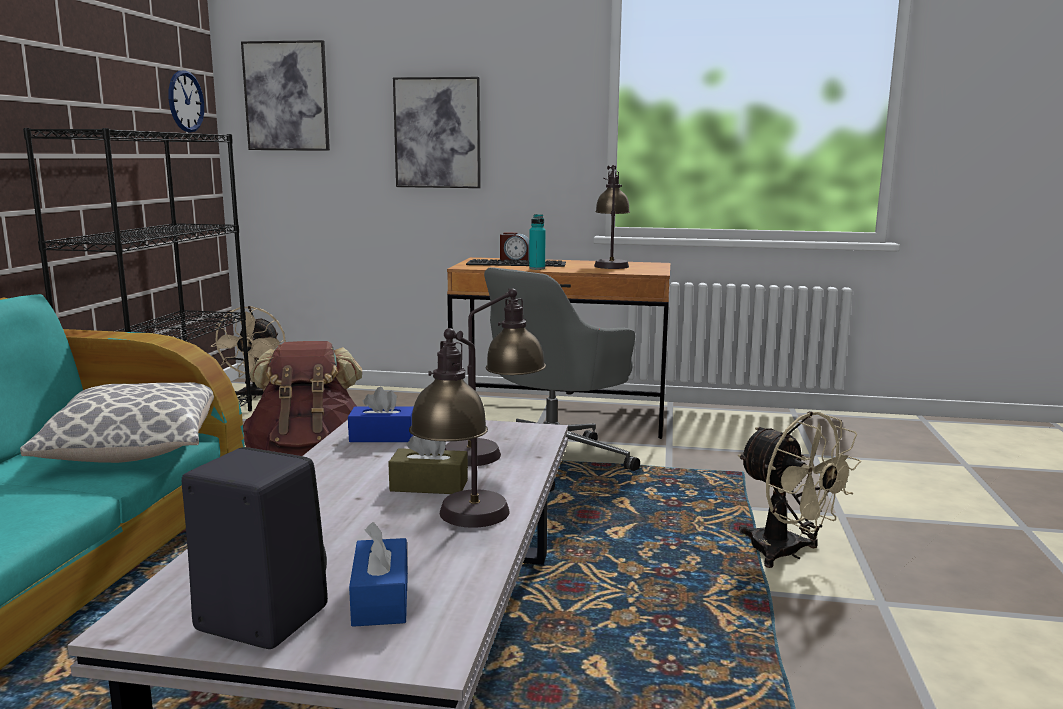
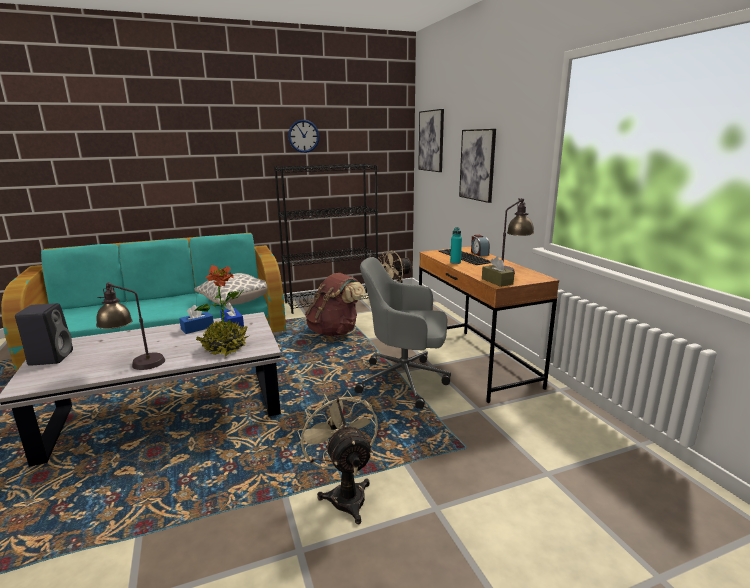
camera: 60 degrees right, 5 degrees up
wall clock [168,70,204,132] -> wall clock moved to [288,120,320,153]
blue tissue box [349,522,408,627] -> blue tissue box moved to [179,305,214,334]
brown tissue box [388,436,468,494] -> brown tissue box moved to [482,257,515,287]
table lamp [445,288,546,466] -> potted plant [194,265,249,357]
beige fan [738,411,861,568] -> beige fan turned 135 degrees clockwise [297,390,378,524]

